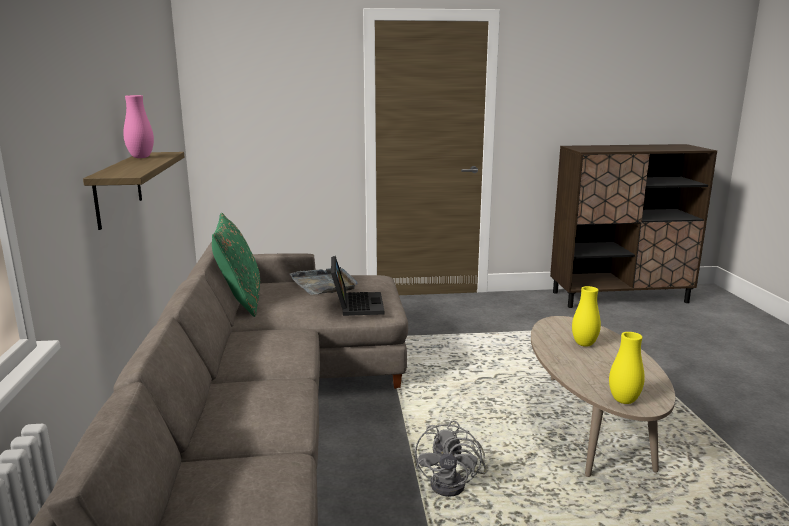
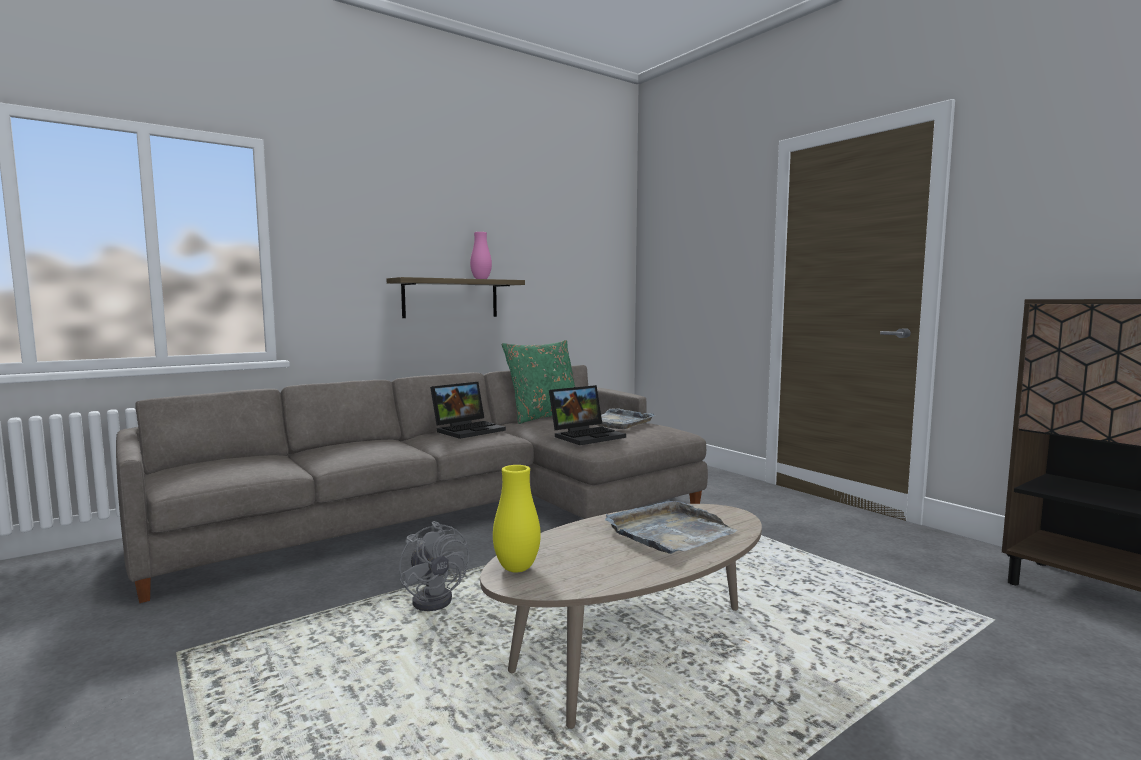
camera: 60 degrees right, 10 degrees down
grey fan [415,421,487,497] -> grey fan turned 105 degrees counterclockwise [399,521,469,611]
yellow vase [572,286,601,347] -> grey tray [605,500,738,554]
none -> laptop [430,382,506,439]

